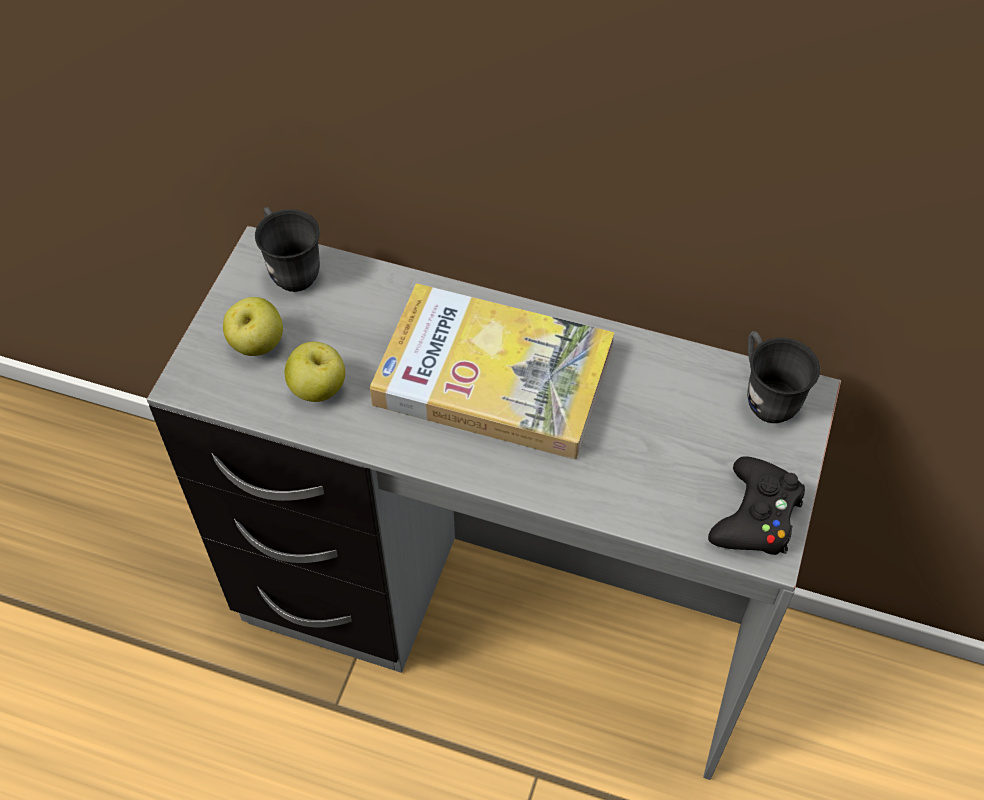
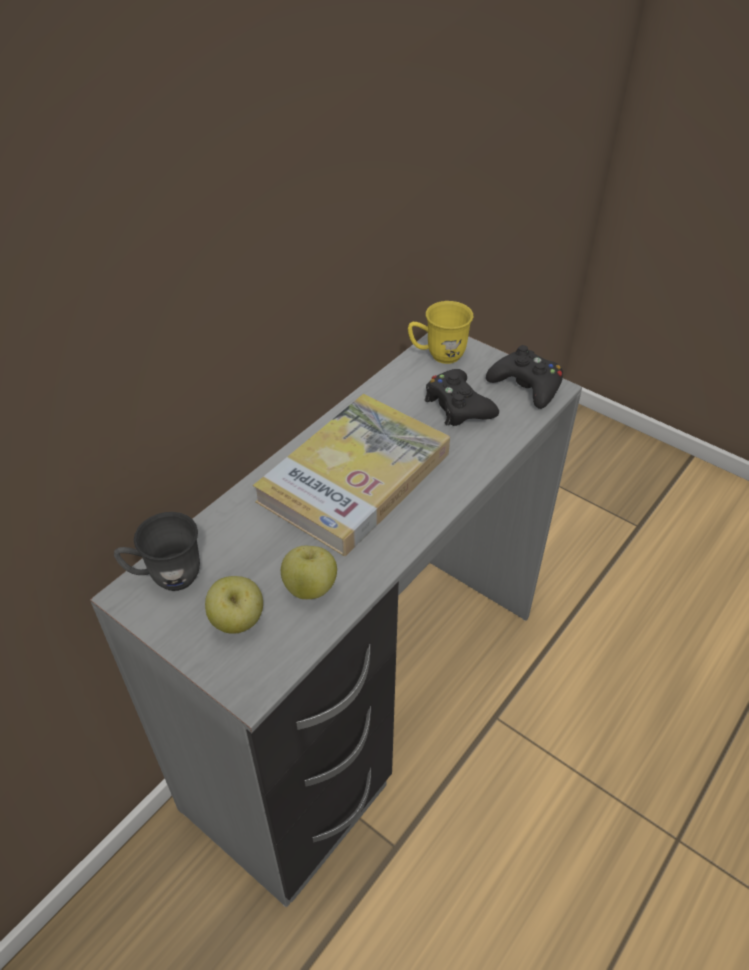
camera: 70 degrees left, 10 degrees down
grey mug [747,331,820,423] -> yellow mug [408,301,473,364]
none -> black game controller [425,369,499,426]

